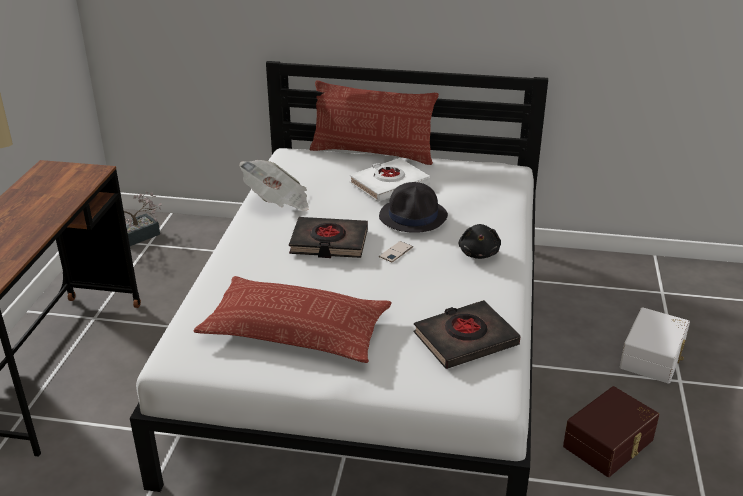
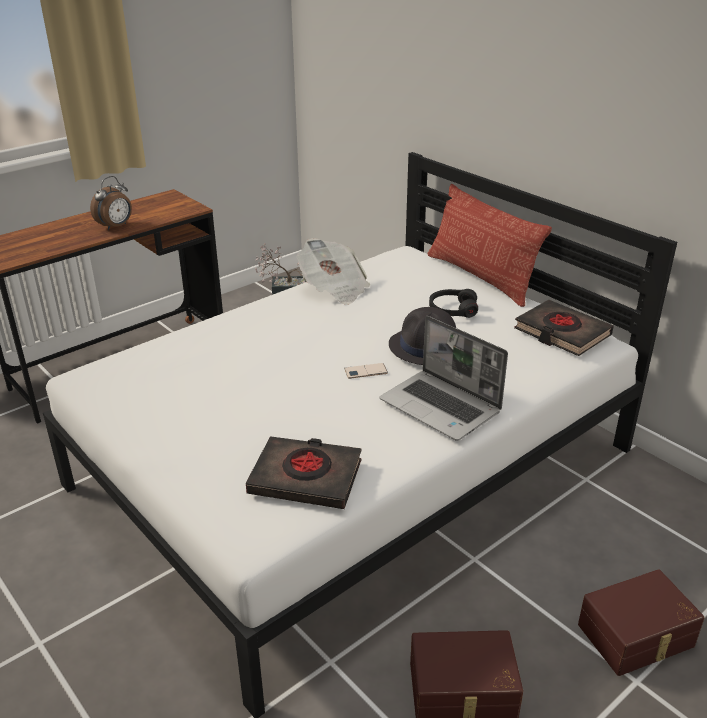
camera: 40 degrees right, 0 degrees up
pillow [194,276,392,363] -> none
black book [289,217,368,258] -> black book moved to [514,300,614,356]
white book [350,158,430,202] -> black headphones [429,289,478,318]
black plush toy [458,224,501,259] -> laptop [380,316,508,441]
white storage box [620,307,690,384] -> brown storage box [578,569,705,676]
none -> alarm clock [90,176,132,230]

